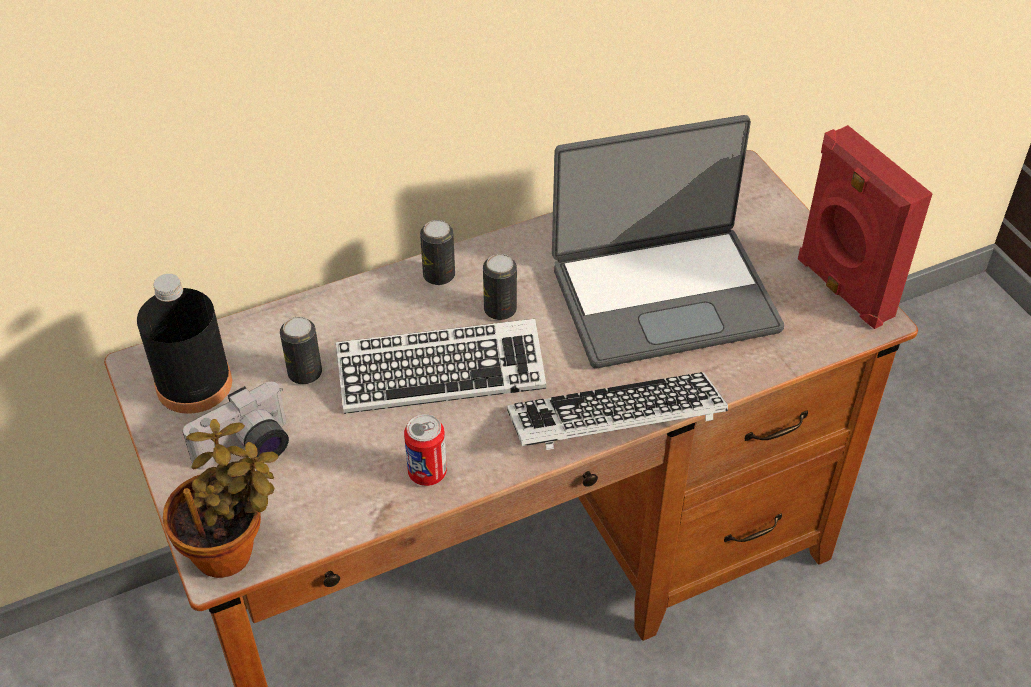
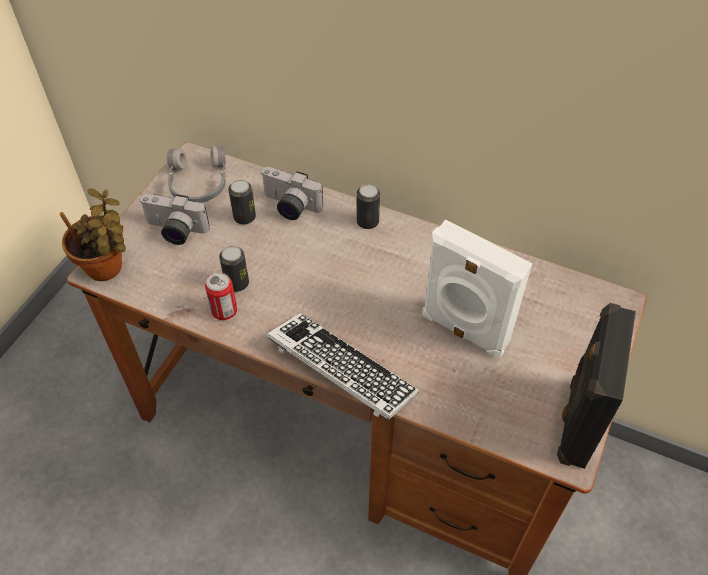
camera: 50 degrees right, 5 degrees up
black bottle [137,274,232,414] -> grey headphones [167,146,226,203]
keyboard [336,319,546,414] -> none
can [483,254,517,320] -> can moved to [219,246,249,292]
laptop [552,115,784,368] -> white speaker [422,220,532,358]
red speaker [798,125,933,329] -> black speaker [557,303,636,469]
none -> camera [261,167,323,220]

